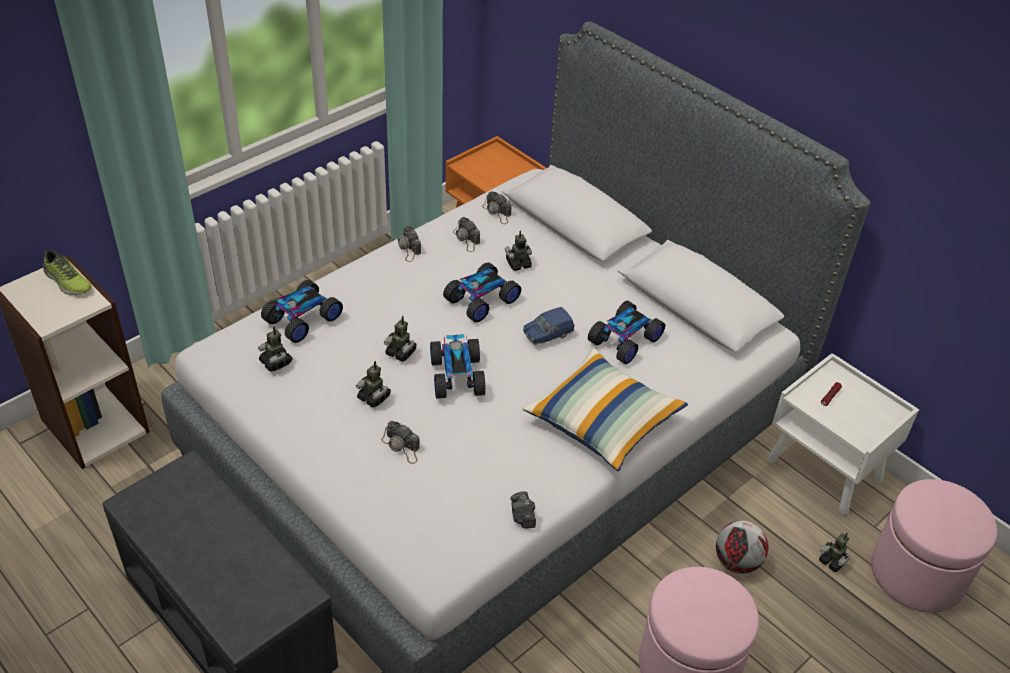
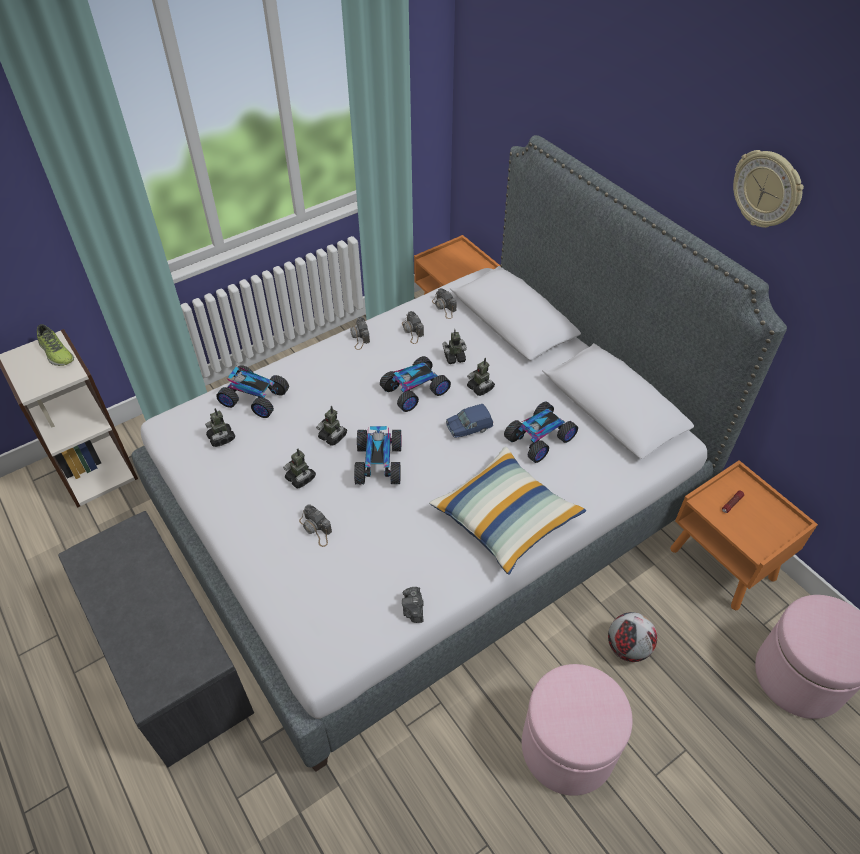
camera: 10 degrees right, 5 degrees up
toy car [261,280,343,343] -> toy car turned 60 degrees clockwise [216,365,289,418]
white nightstand [768,353,919,515] -> orange nightstand [670,460,818,610]
toy robot [819,532,850,572] -> toy robot moved to [467,358,495,396]
none -> wall clock [733,150,804,228]

